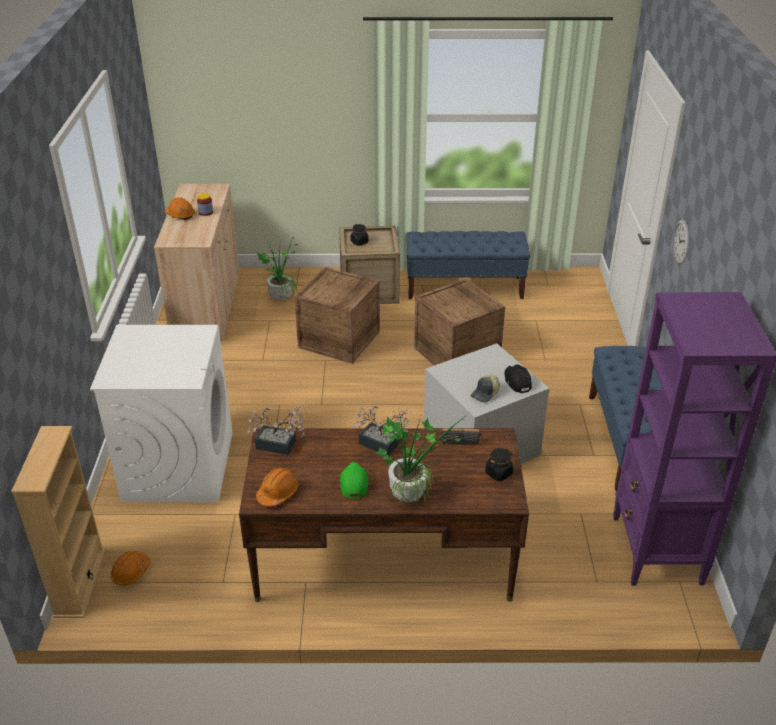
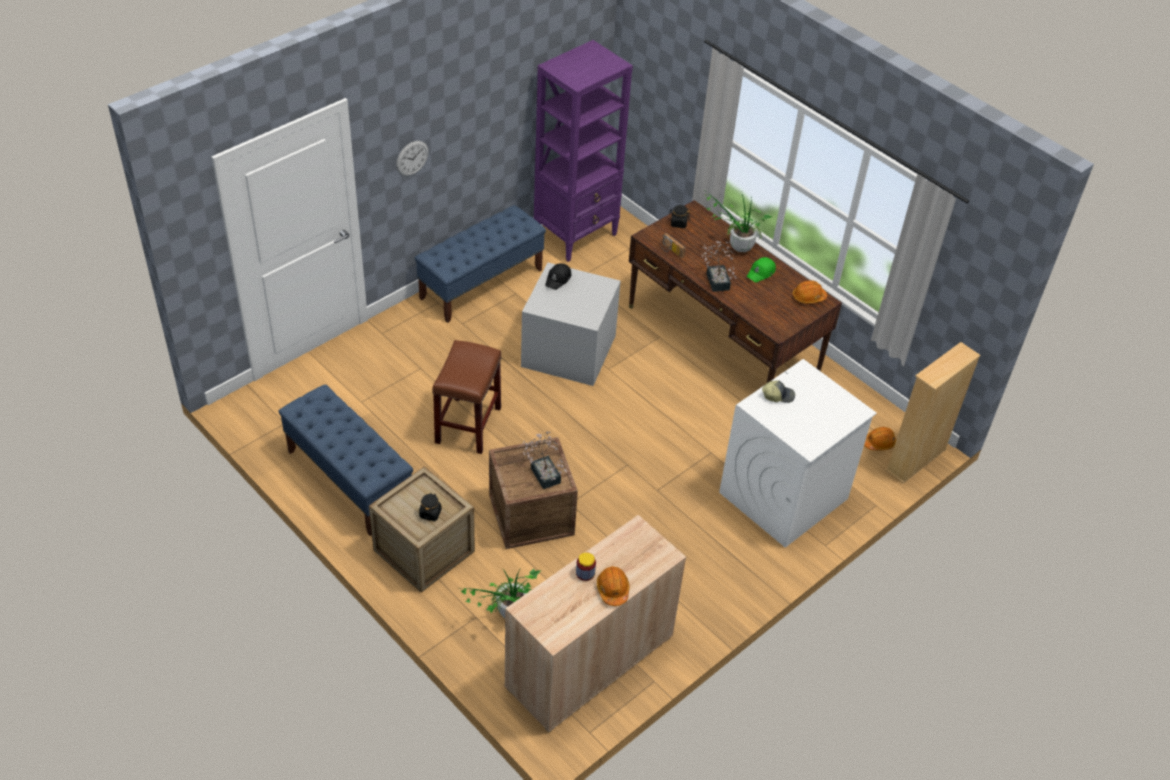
camera: 135 degrees left, 10 degrees up
potted plant [246,405,305,455] -> potted plant moved to [523,432,567,489]
crate [414,278,505,365] -> brown stool [432,340,501,454]
cap [471,375,500,403] -> cap moved to [762,380,795,403]

